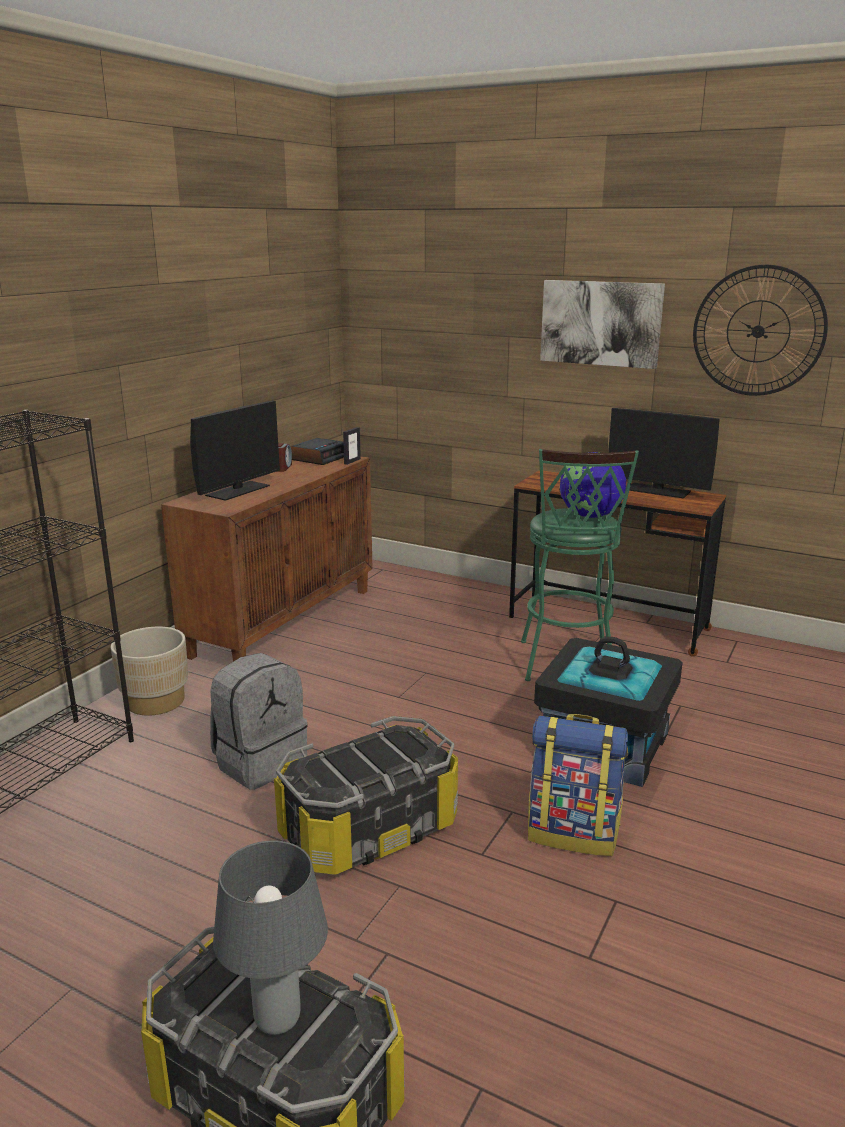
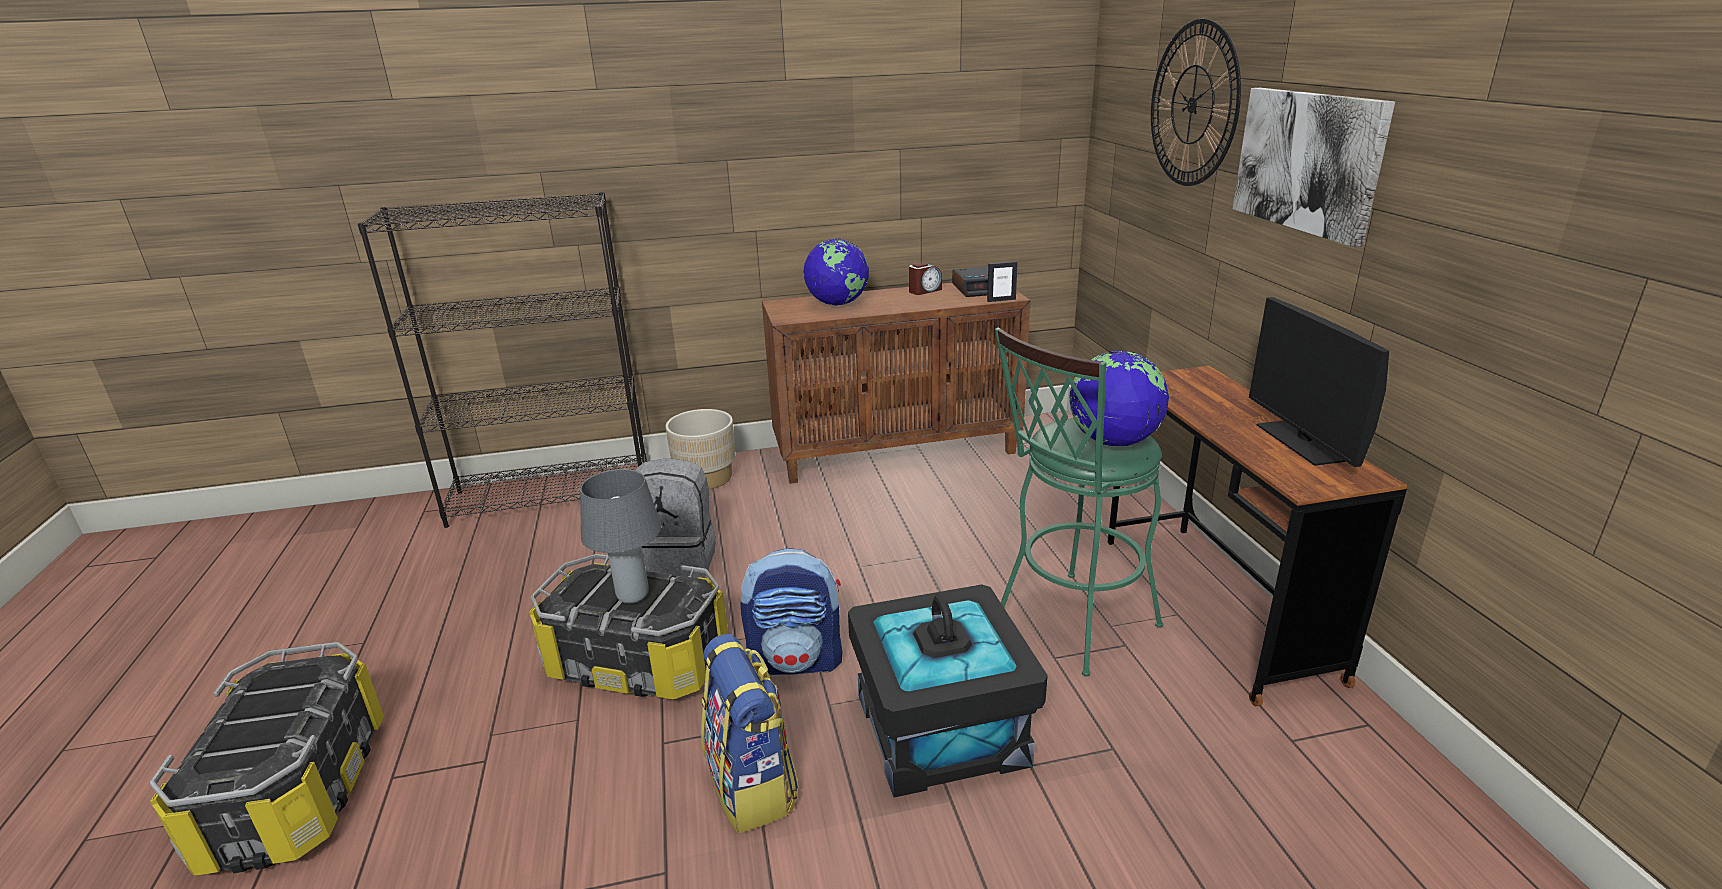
camera: 50 degrees right, 5 degrees up
monitor [190,401,280,501] -> globe [803,239,869,306]
grey table lamp [213,840,328,1035] -> grey table lamp moved to [580,469,661,604]
wall clock [693,265,828,396] -> wall clock moved to [1151,19,1241,186]
none -> backpack [740,548,842,675]

